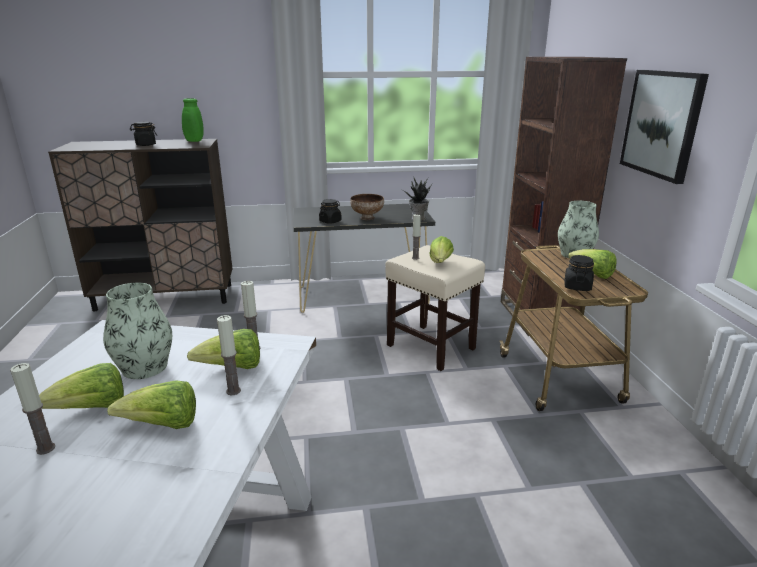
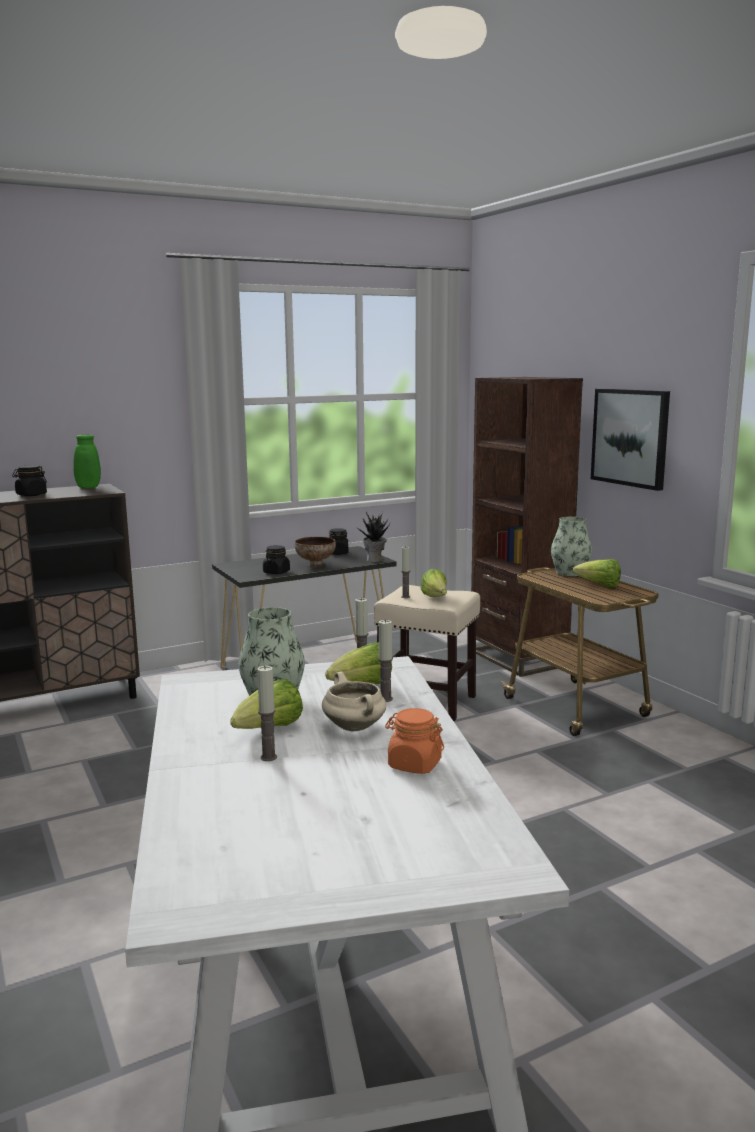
camera: 20 degrees left, 10 degrees down
lettuce [107,380,196,429] -> beige cooking pot [322,672,386,731]
black jar [564,255,594,291] -> black jar moved to [329,528,348,555]
none -> orange jar [385,708,444,774]

